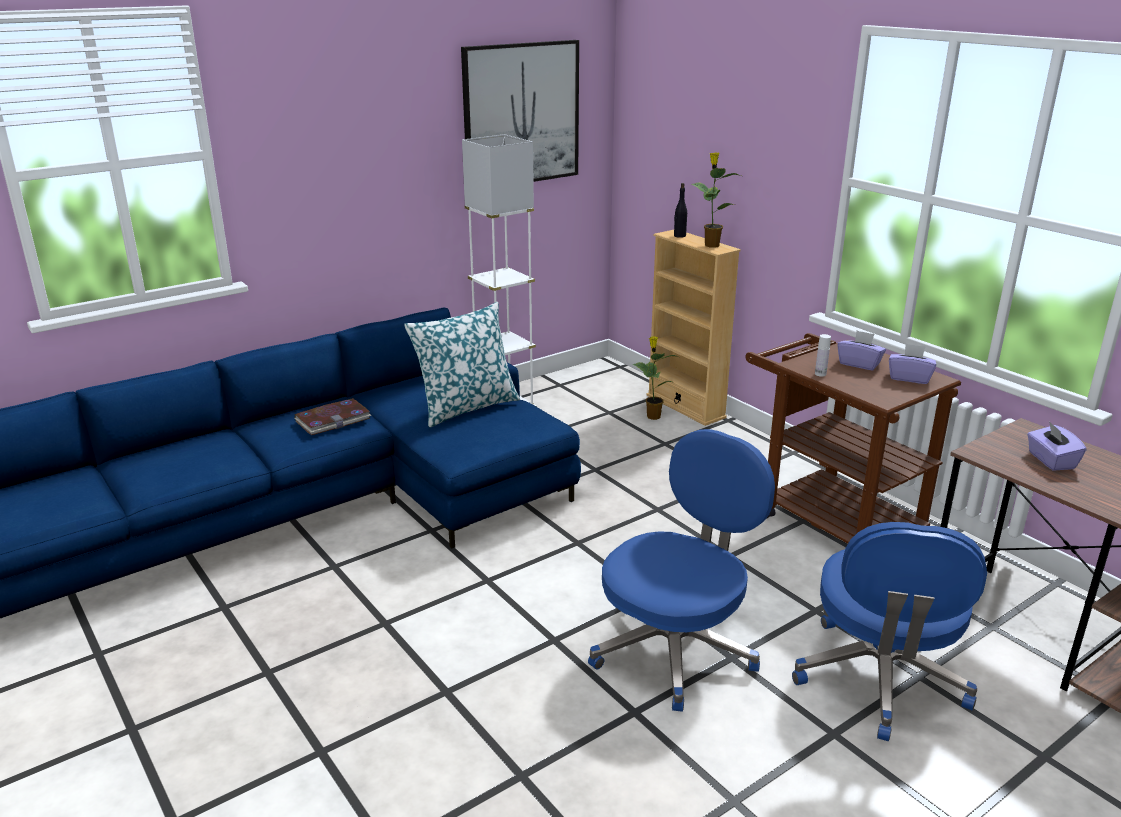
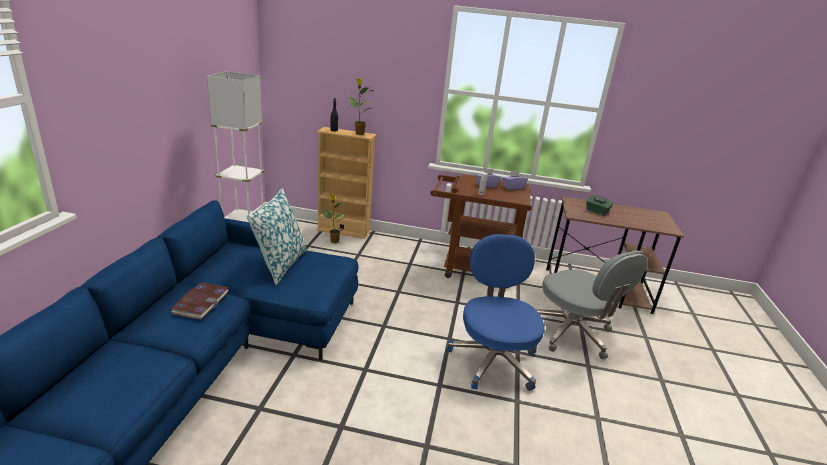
camera: 45 degrees left, 0 degrees up
picture [461,40,579,182] -> none
blue office chair [792,522,987,742] -> grey office chair [536,250,647,359]
purple tissue box [1027,421,1086,471] -> green tissue box [586,194,614,215]

